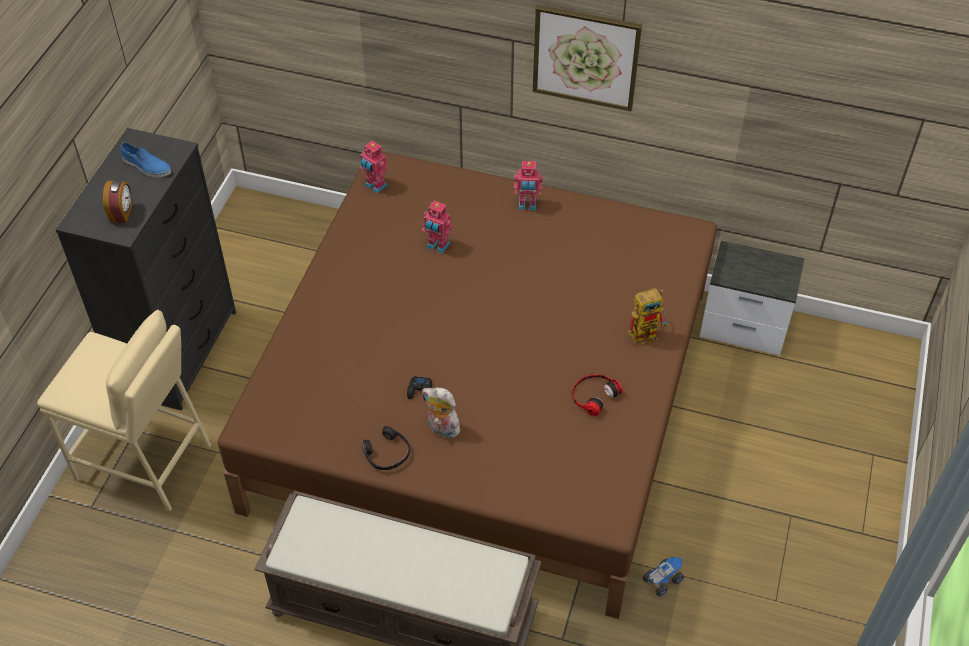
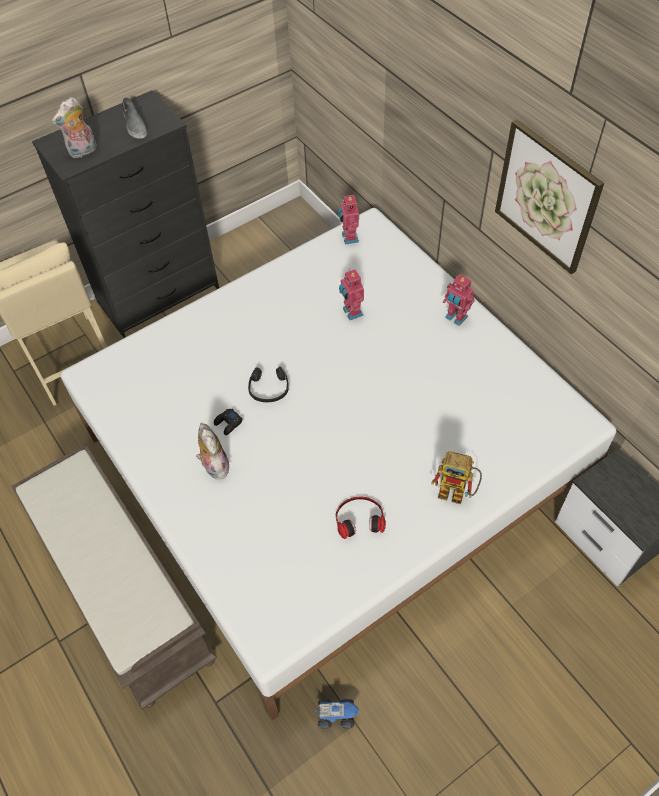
camera: 40 degrees right, 5 degrees up
alarm clock [103,180,133,223] -> plush toy [52,97,97,158]
blue shoe [121,143,171,178] -> grey shoe [122,97,147,139]
brown bed [218,151,717,619] -> white bed [60,208,616,721]
black headphones [362,426,411,470] -> black headphones moved to [248,367,289,402]

